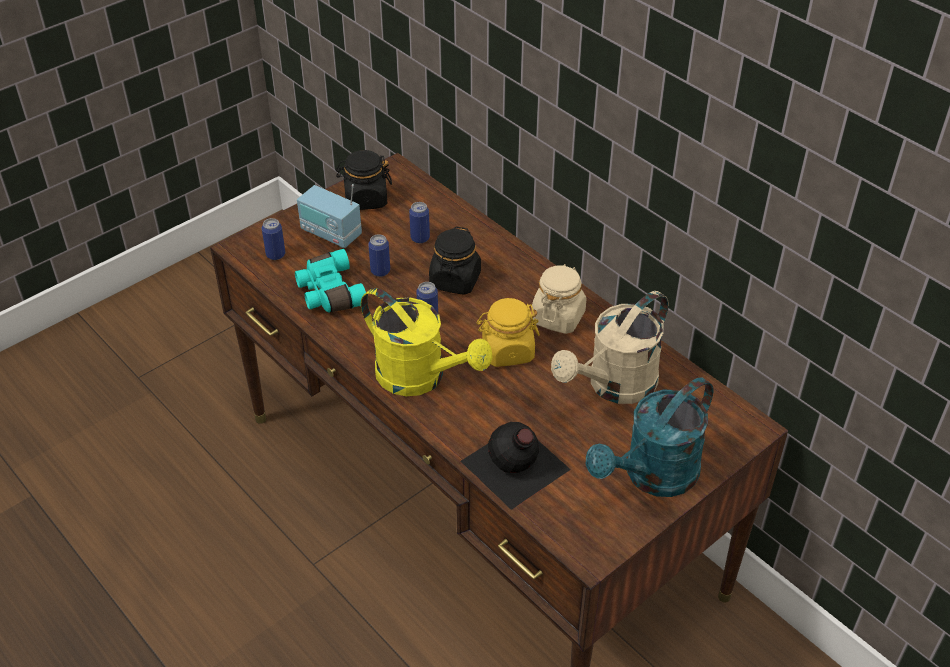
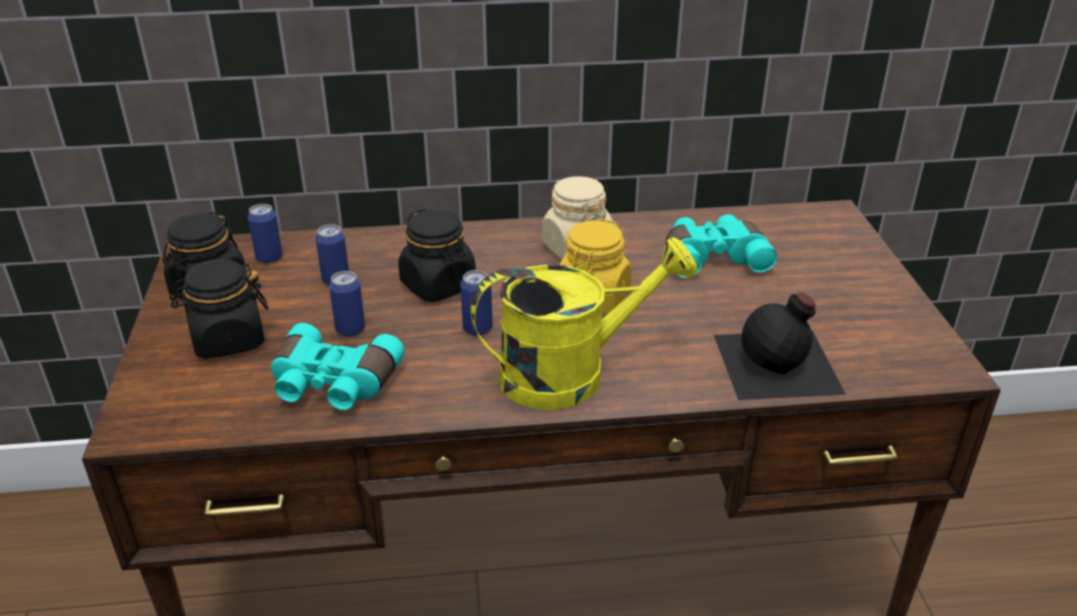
camera: 55 degrees left, 10 degrees down
can [262,218,285,260] -> can moved to [248,204,283,264]
radio [297,184,362,248] -> black jar [169,259,268,359]
beige watering can [551,291,669,404] -> turquoise binoculars [666,214,777,278]
turquoise watering can [585,378,713,497] -> none

